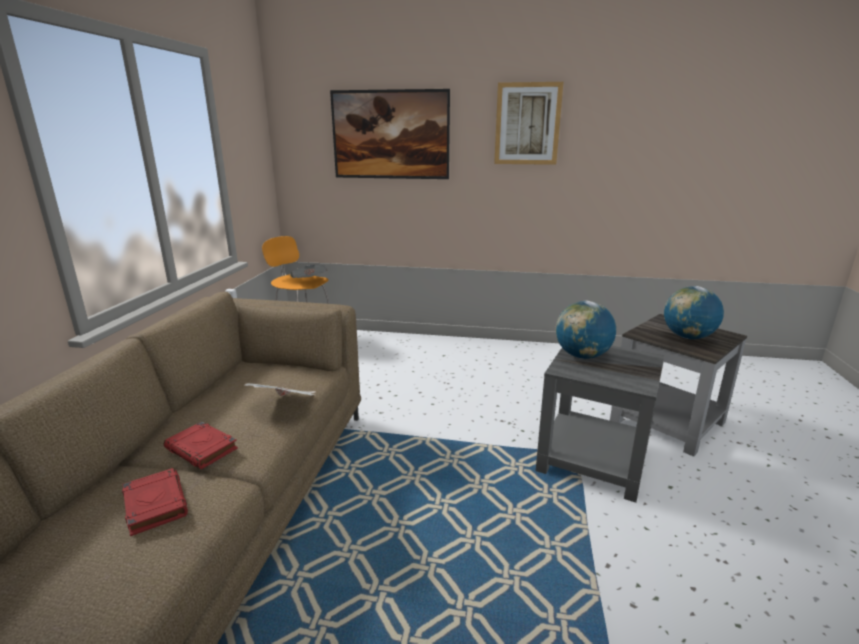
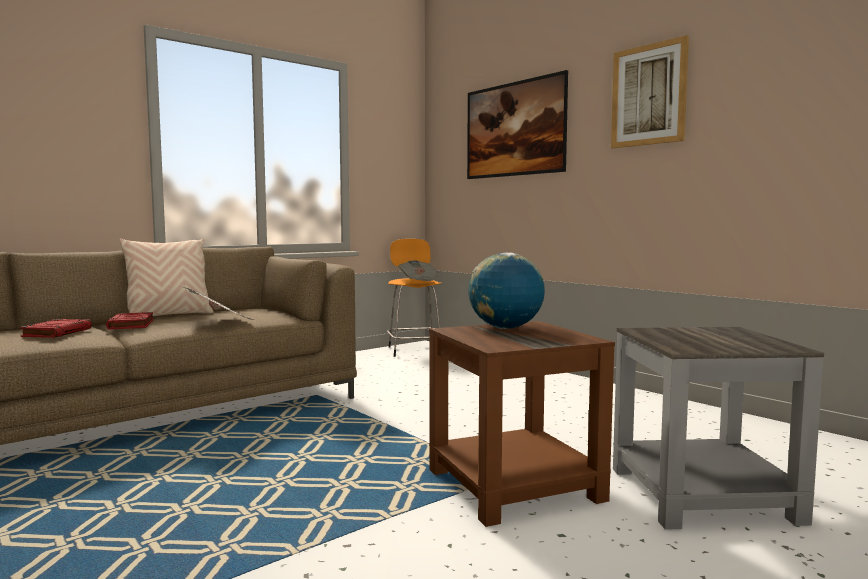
camera: 40 degrees right, 15 degrees down
grey side table [536,346,665,503] -> brown side table [429,321,615,527]
globe [664,286,724,339] -> none
none -> beige pillow [119,239,214,316]

